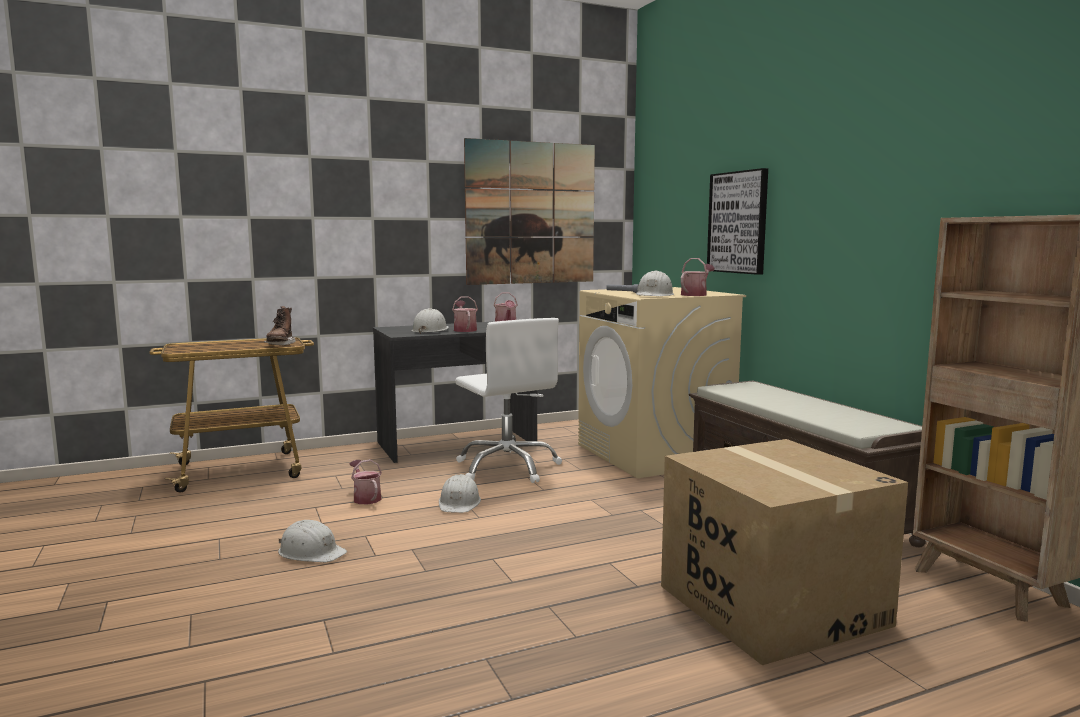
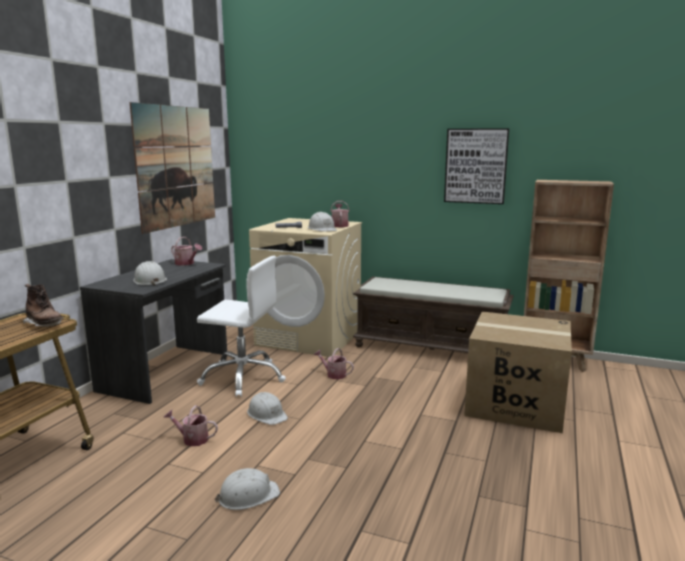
camera: 45 degrees left, 5 degrees up
watering can [452,296,478,332] -> watering can moved to [314,348,354,379]
picture [707,168,768,275] -> picture moved to [444,128,509,204]

